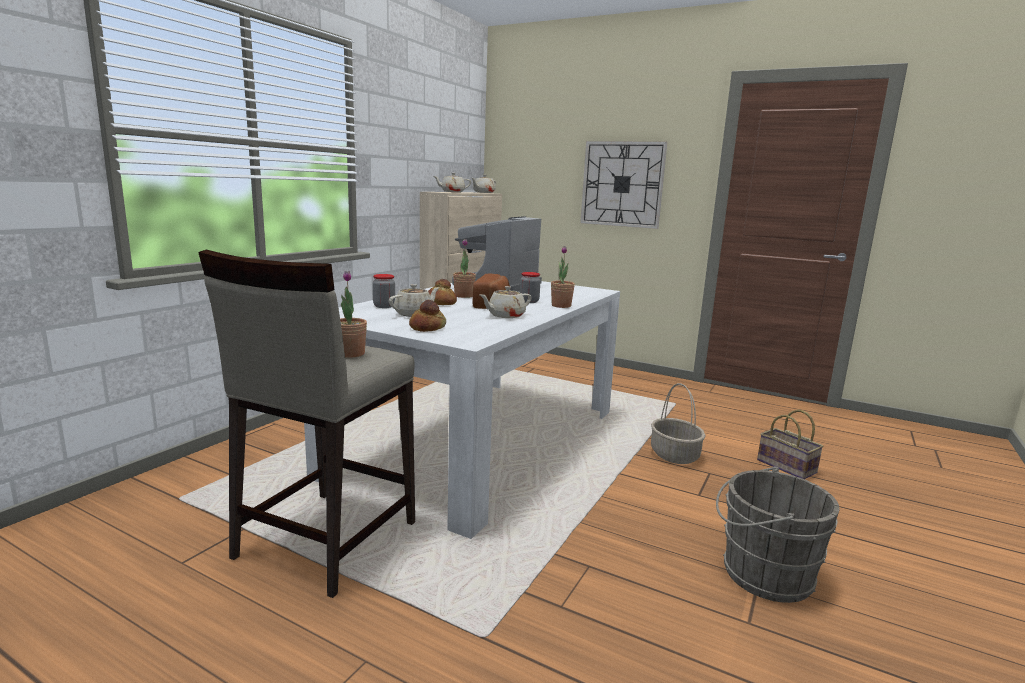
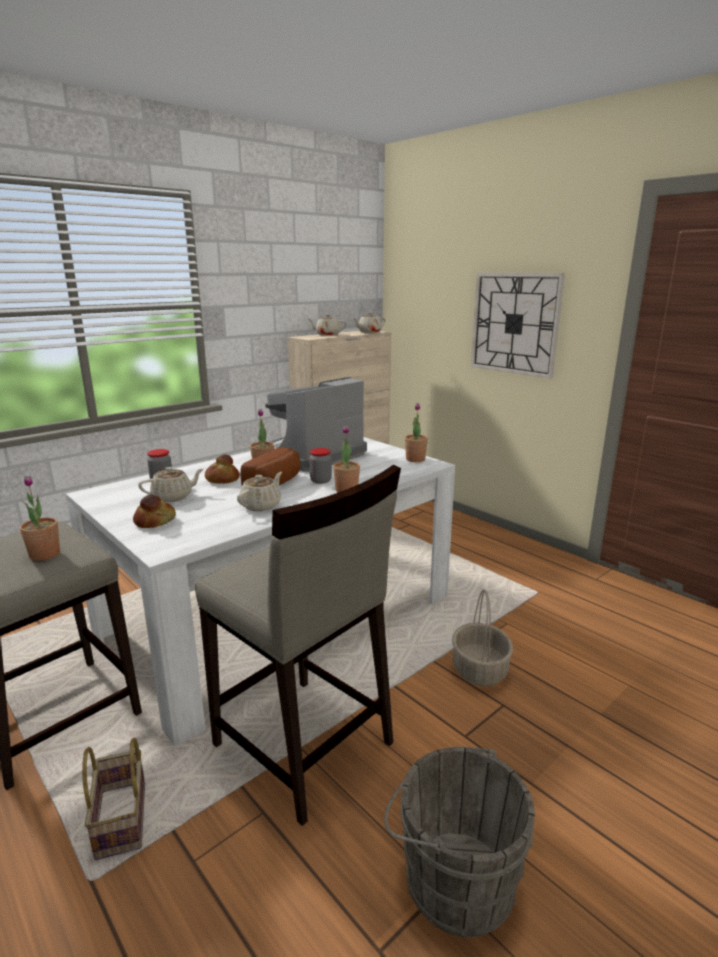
camera: 20 degrees right, 5 degrees up
beige teapot [480,286,532,318] -> beige teapot turned 135 degrees clockwise [237,472,282,511]
basket [757,410,824,479] -> basket moved to [82,738,145,860]
none -> beige stool [195,464,401,826]
none -> potted plant [405,403,428,462]

